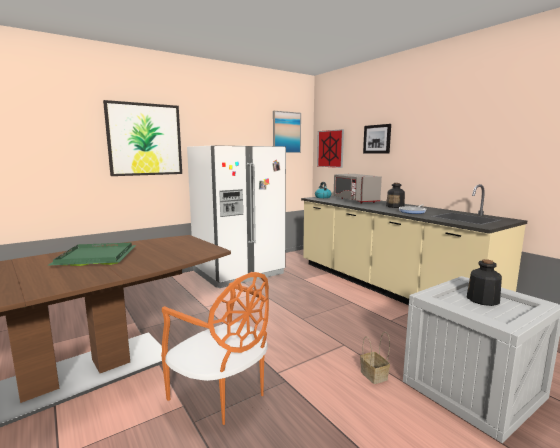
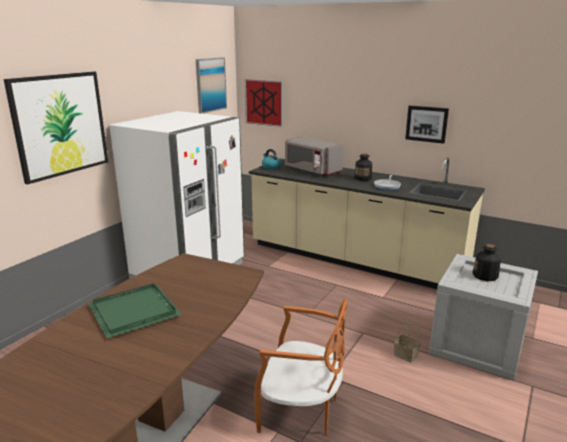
camera: 25 degrees left, 10 degrees up
picture [363,124,391,153] -> picture moved to [405,105,449,144]

